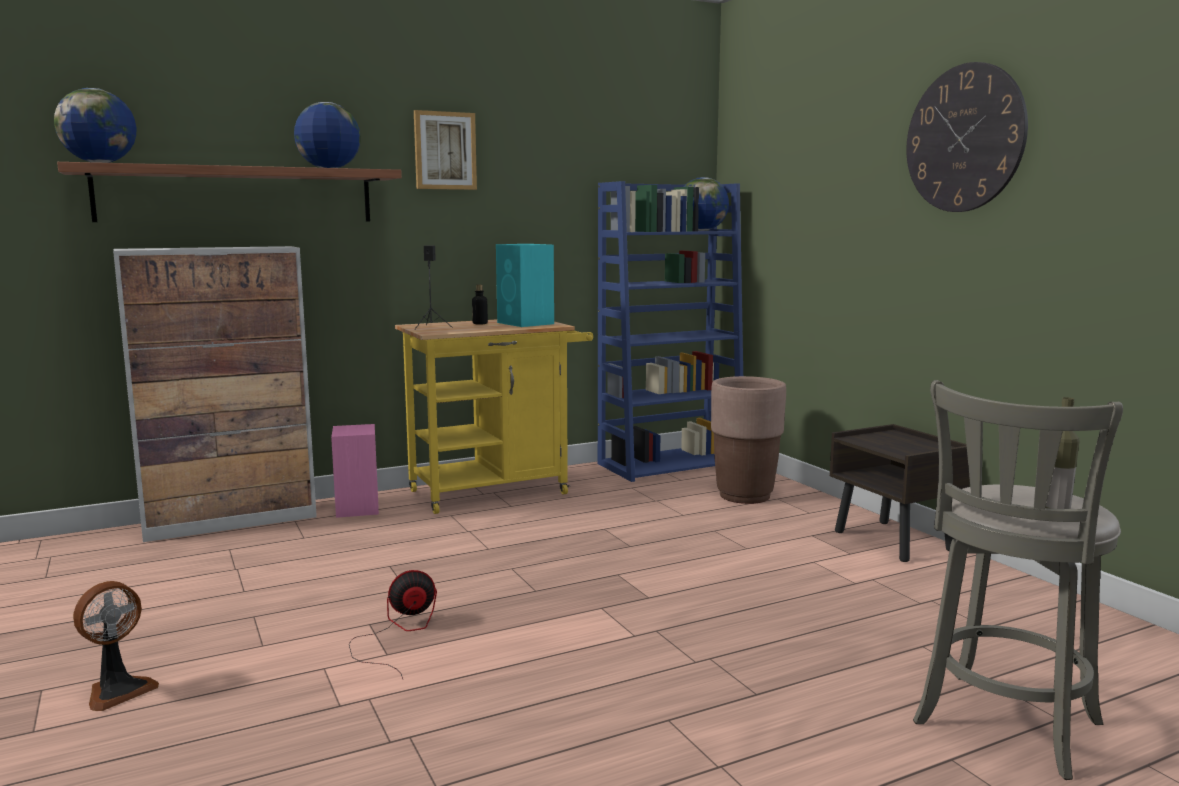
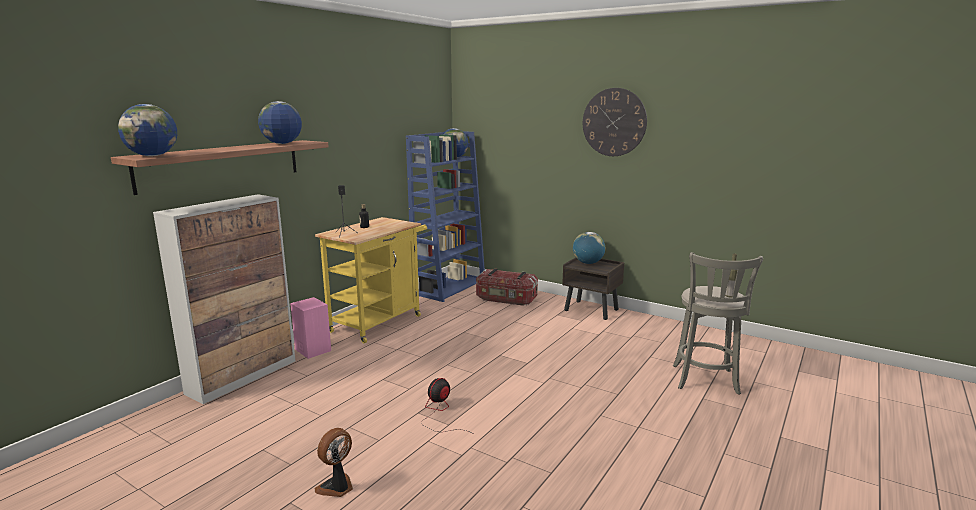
camera: 30 degrees left, 5 degrees up
fan [73,581,159,711] -> fan turned 150 degrees counterclockwise [315,428,353,497]
picture [414,110,477,190] -> none
turquoise speaker [496,244,554,327] -> none
brown planter [711,376,786,504] -> storage box [476,269,538,306]
none -> globe [573,232,605,264]

